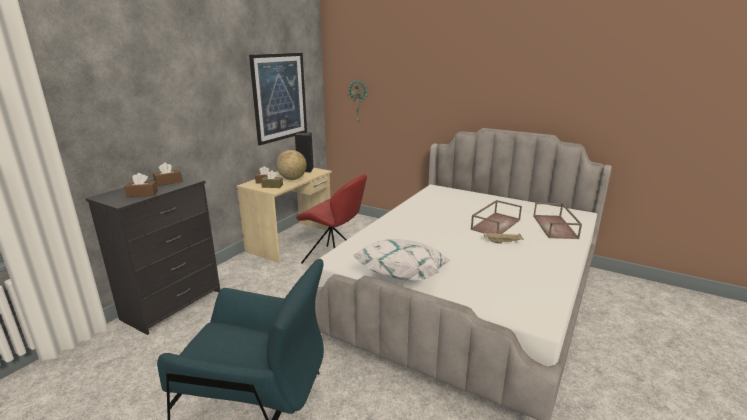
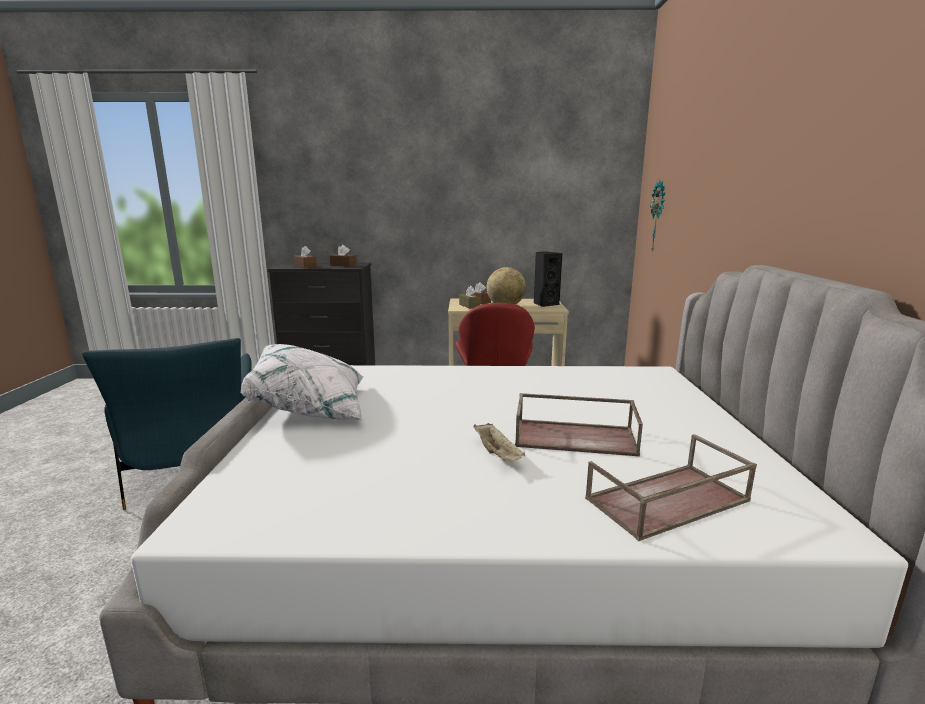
camera: 60 degrees right, 5 degrees down
picture [249,53,307,145] -> none

